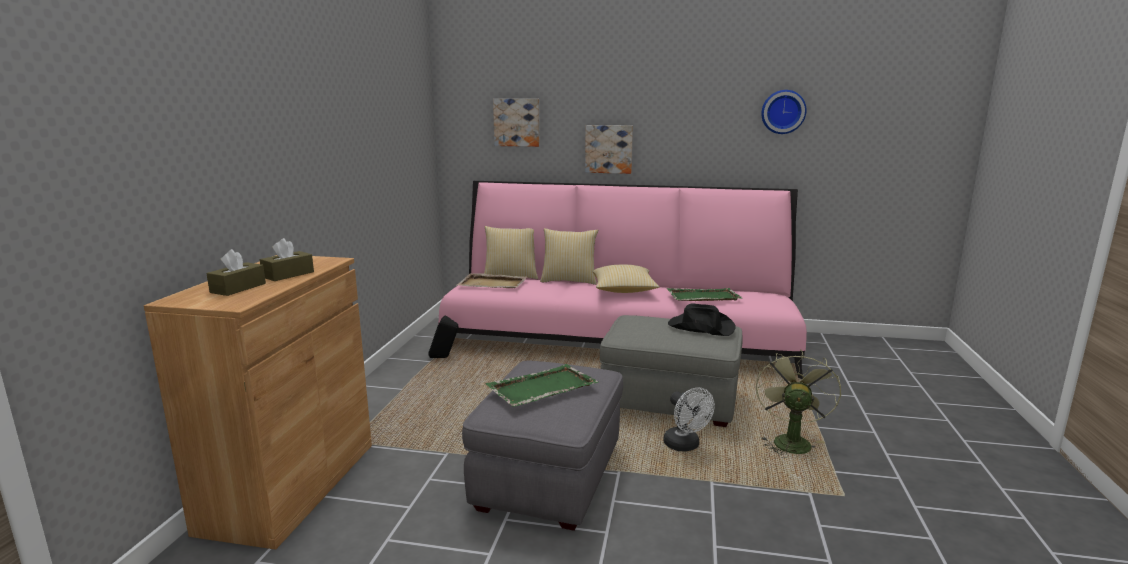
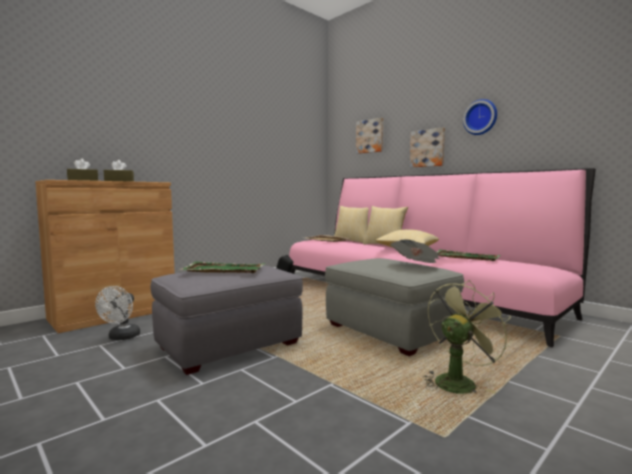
camera: 35 degrees right, 10 degrees down
white fan [663,387,715,452] -> white fan moved to [95,286,140,340]
black hat [668,303,736,336] -> newspaper [390,240,440,263]
wall clock [761,90,807,134] -> wall clock moved to [463,99,497,135]

